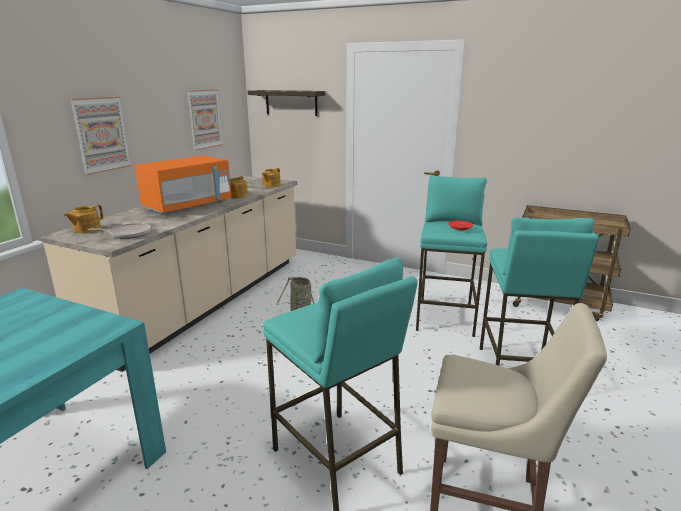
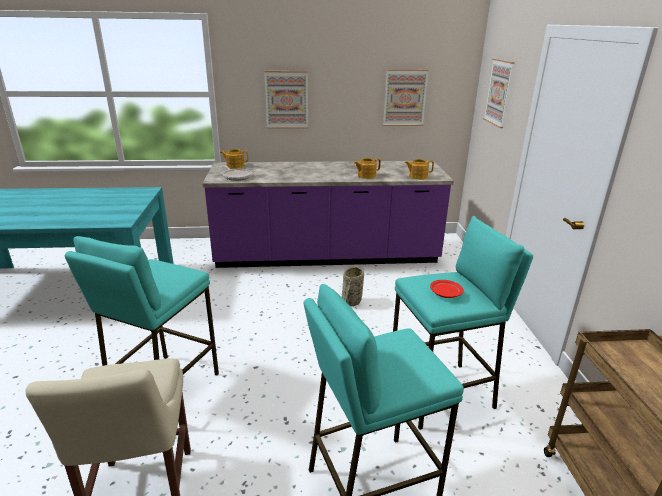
camera: 60 degrees right, 5 degrees up
beige counter [41,176,298,372] -> purple counter [202,161,454,268]
orange microwave [135,155,231,214] -> none
shelf [248,90,325,116] -> picture [483,58,515,128]

